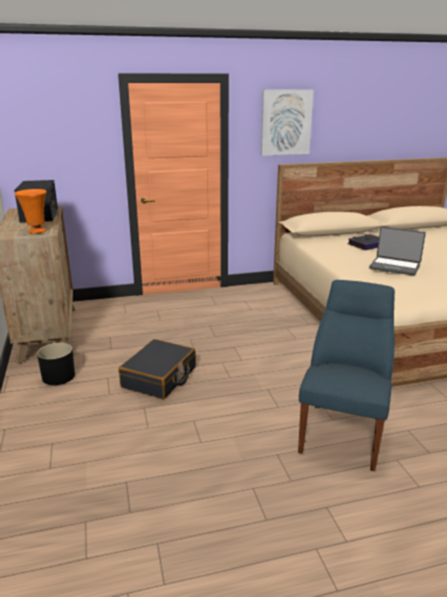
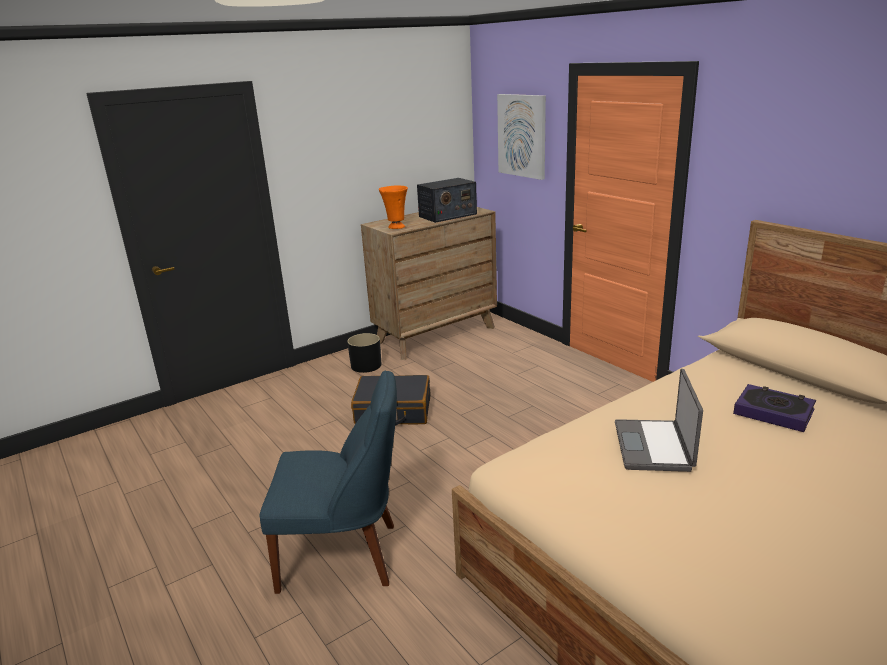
camera: 70 degrees right, 0 degrees up
picture [261,89,313,156] -> picture moved to [497,94,546,180]

